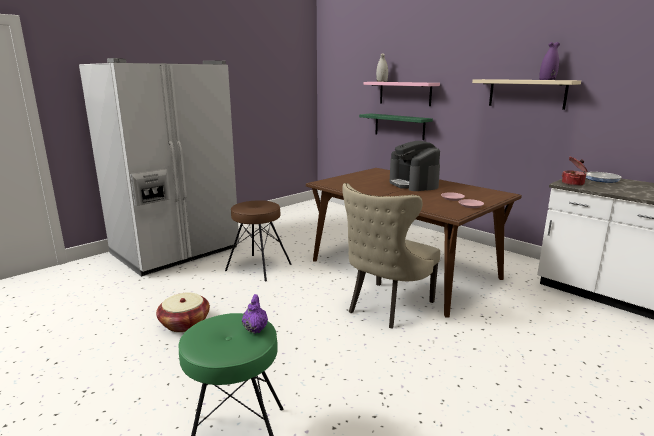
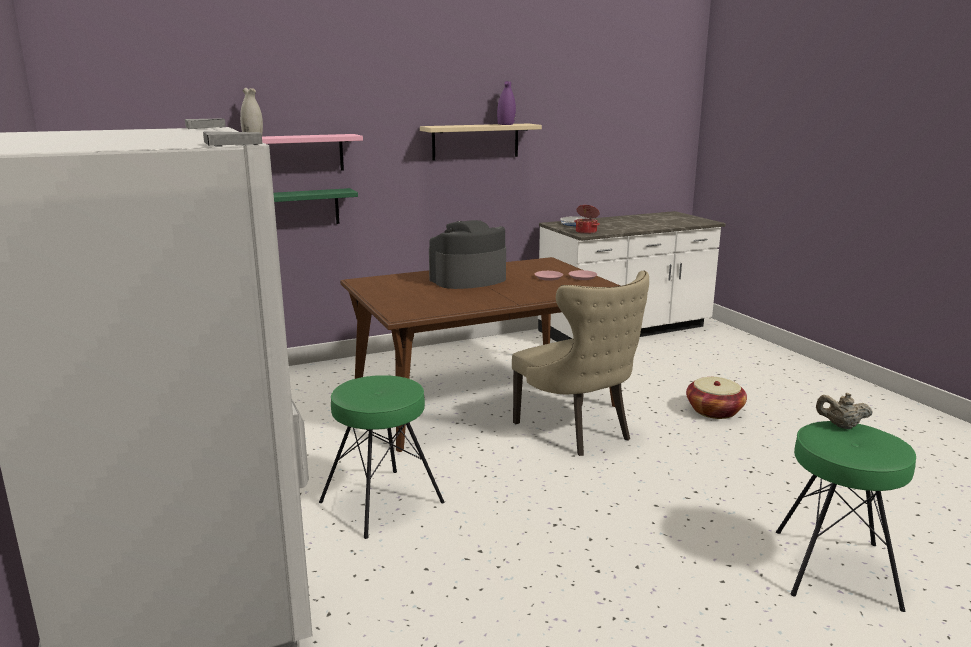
camera: 70 degrees left, 0 degrees up
basket [156,292,210,332] -> basket moved to [686,377,747,419]
brown stool [225,200,292,282] -> green stool [319,375,445,539]
purple teapot [242,294,268,334] -> beige teapot [816,393,873,429]
coffee machine [389,141,440,191] -> coffee machine turned 150 degrees clockwise [429,220,506,289]

